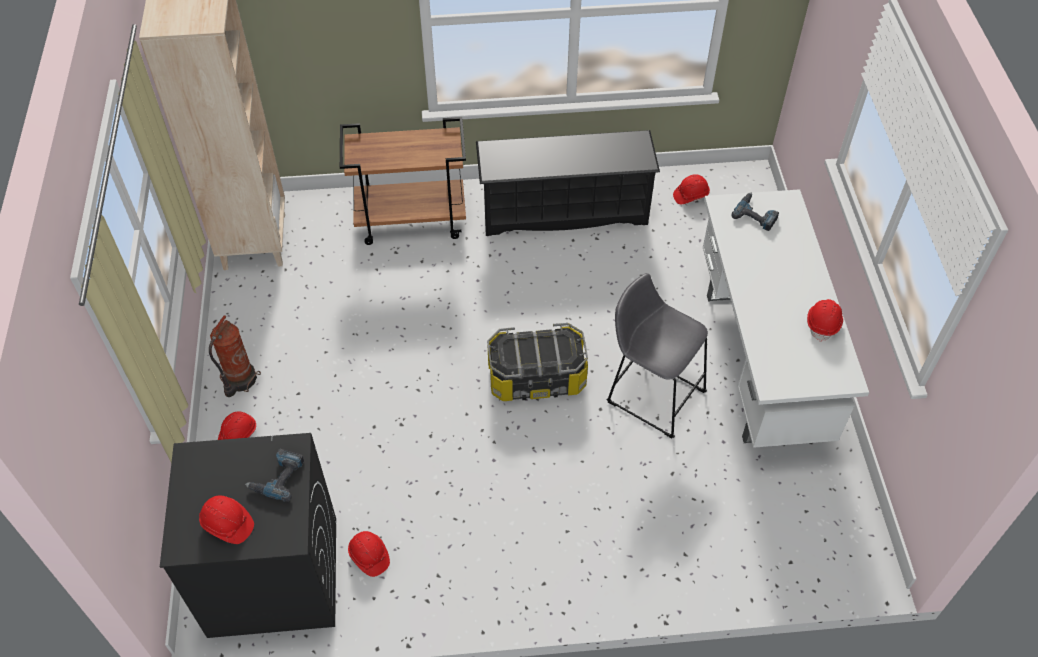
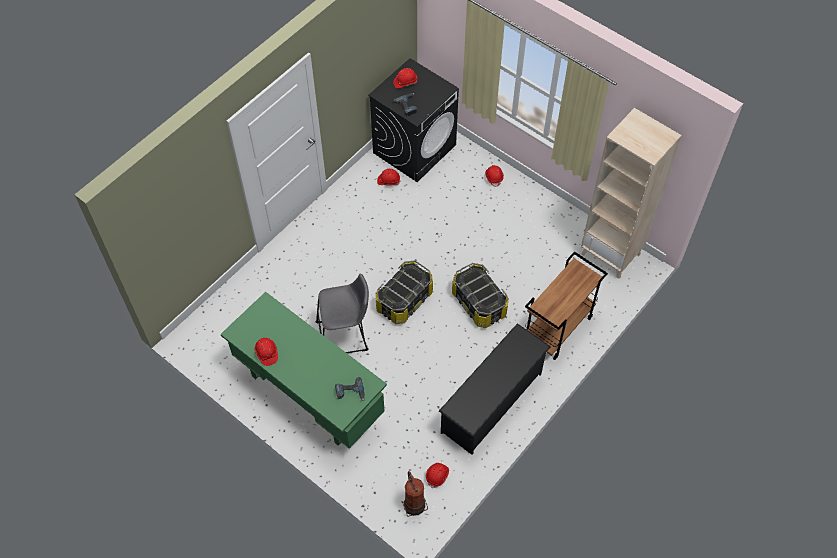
camera: 135 degrees right, 5 degrees up
fire extinguisher [209,315,261,397] -> fire extinguisher moved to [402,471,428,517]
white desk [703,189,869,448] -> green desk [221,292,387,449]
none -> storage box [452,263,509,328]

